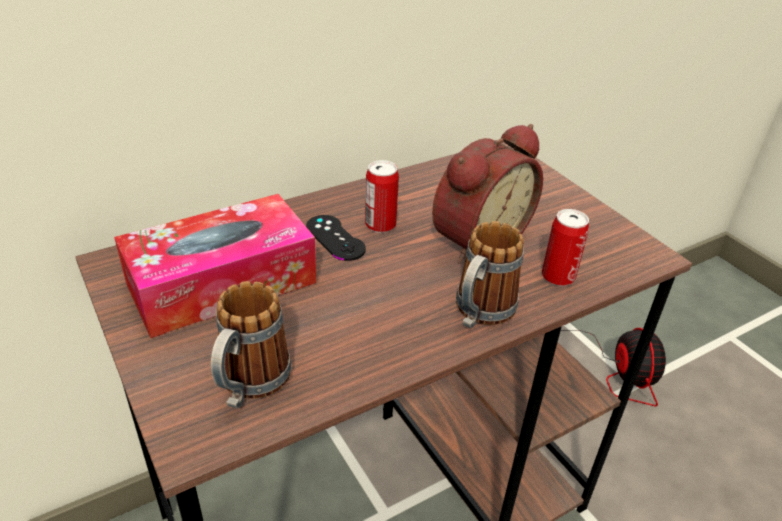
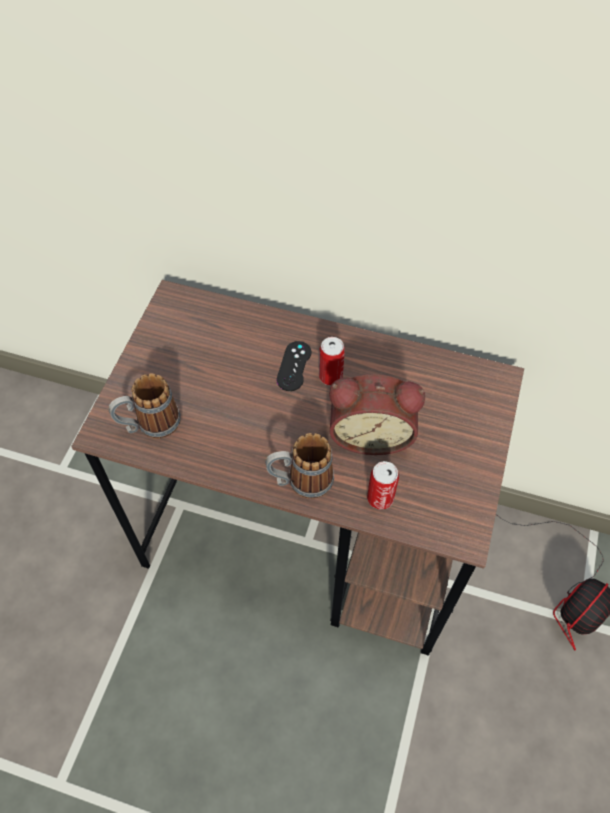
camera: 50 degrees right, 20 degrees up
tissue box [114,194,317,338] -> none

